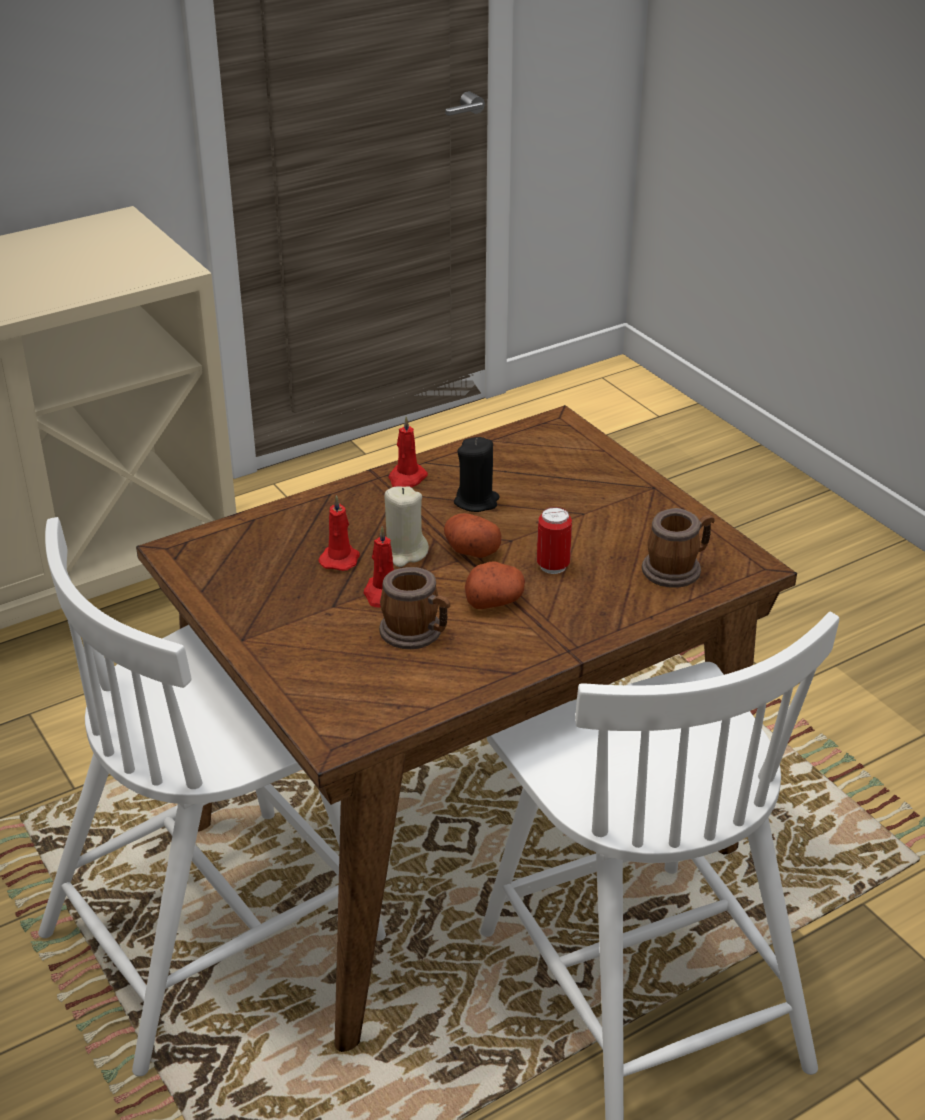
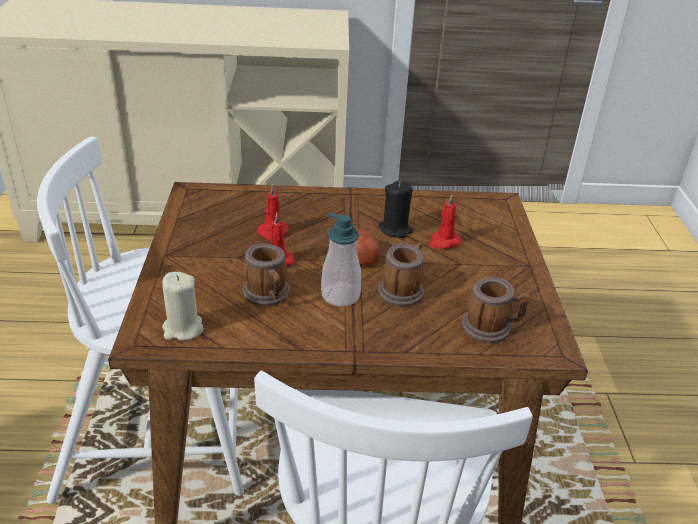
camera: 30 degrees right, 0 degrees up
beige candle [384,486,429,567] -> beige candle moved to [162,272,203,341]
red candle [388,416,428,487] -> red candle moved to [429,194,461,249]
potato [465,561,525,609] -> soap dispenser [321,213,361,307]
can [537,507,572,574] -> mug [378,242,424,307]

